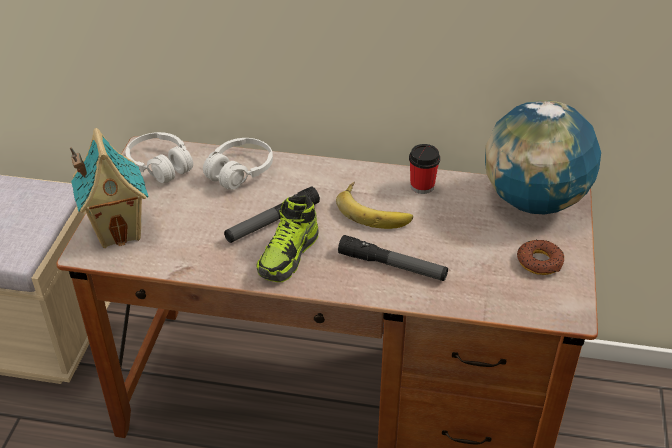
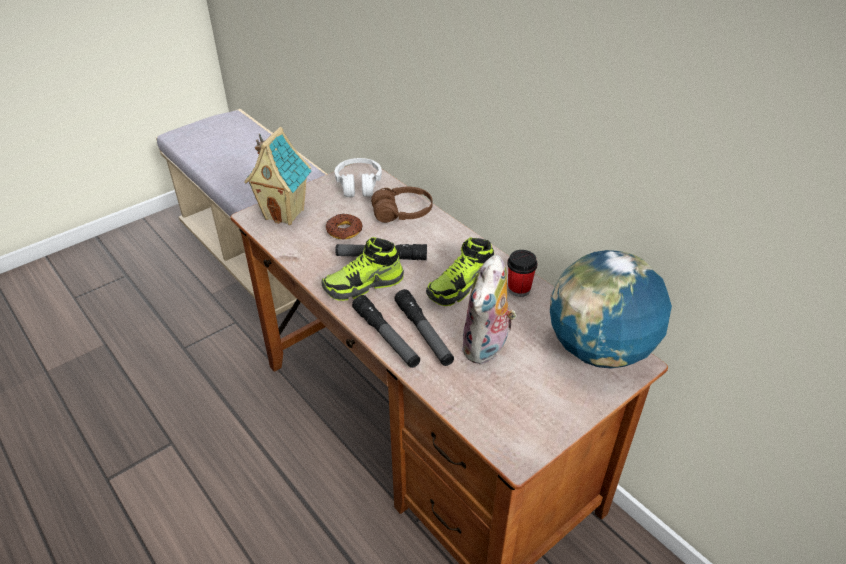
camera: 40 degrees right, 0 degrees up
white headphones [203,138,273,190] -> brown headphones [371,187,433,223]
banana [336,182,413,229] -> shoe [426,238,494,306]
donut [517,240,564,275] -> donut moved to [326,213,362,240]
none -> flashlight [352,295,420,368]
none -> plush toy [461,254,517,364]

